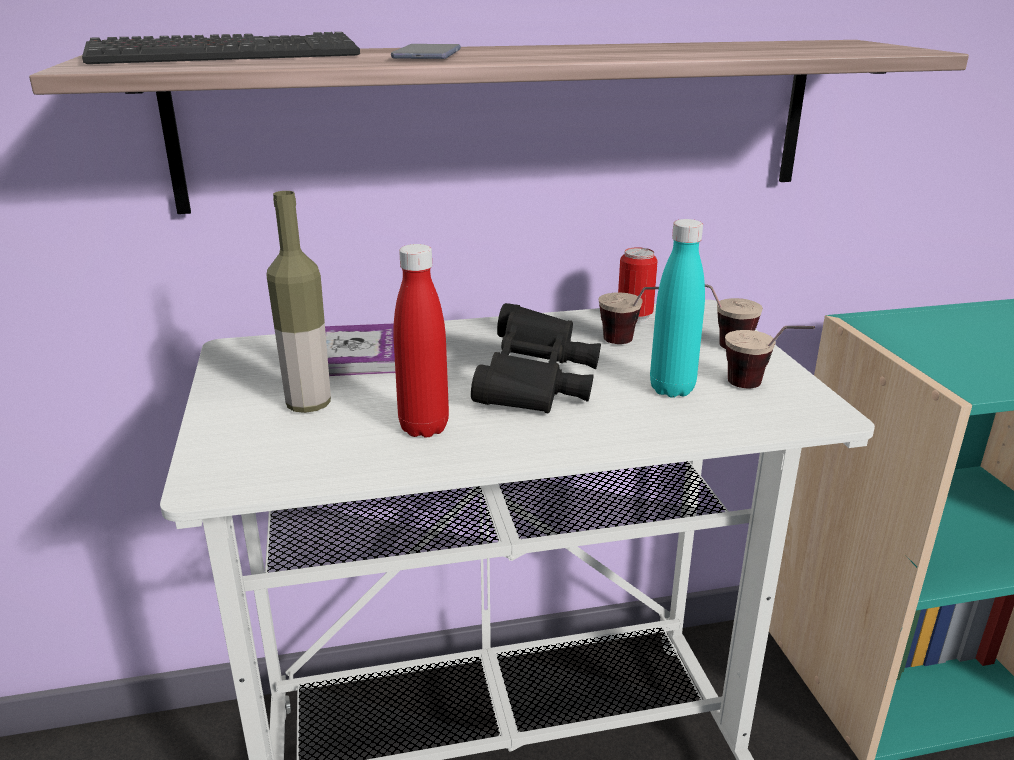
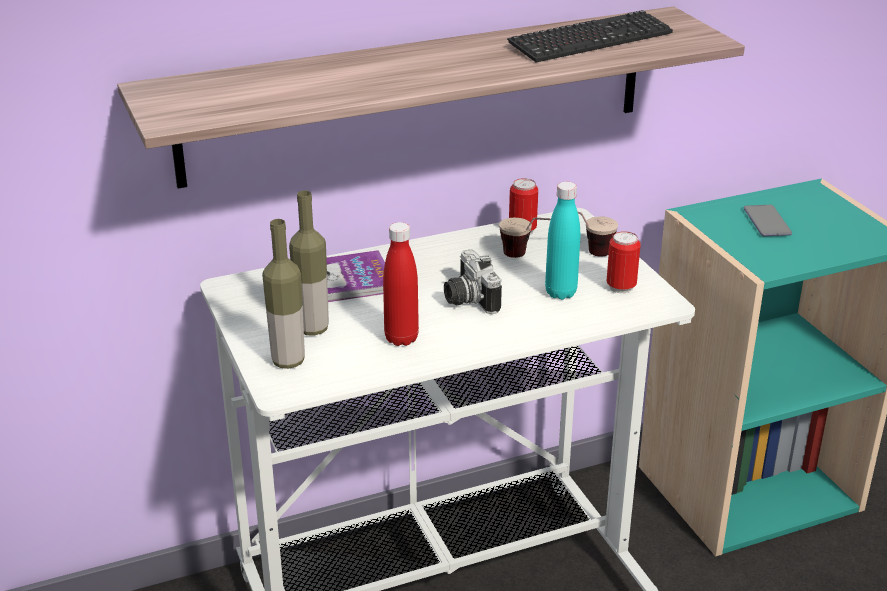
camera: 10 degrees left, 5 degrees up
keyboard [82,32,360,64] -> keyboard moved to [507,10,673,62]
phone [391,44,461,59] -> phone moved to [743,205,792,237]
black binoculars [471,303,601,413] -> camera [444,249,502,314]
cup [725,326,815,388] -> can [607,231,641,293]
none -> bottle [262,219,305,369]

